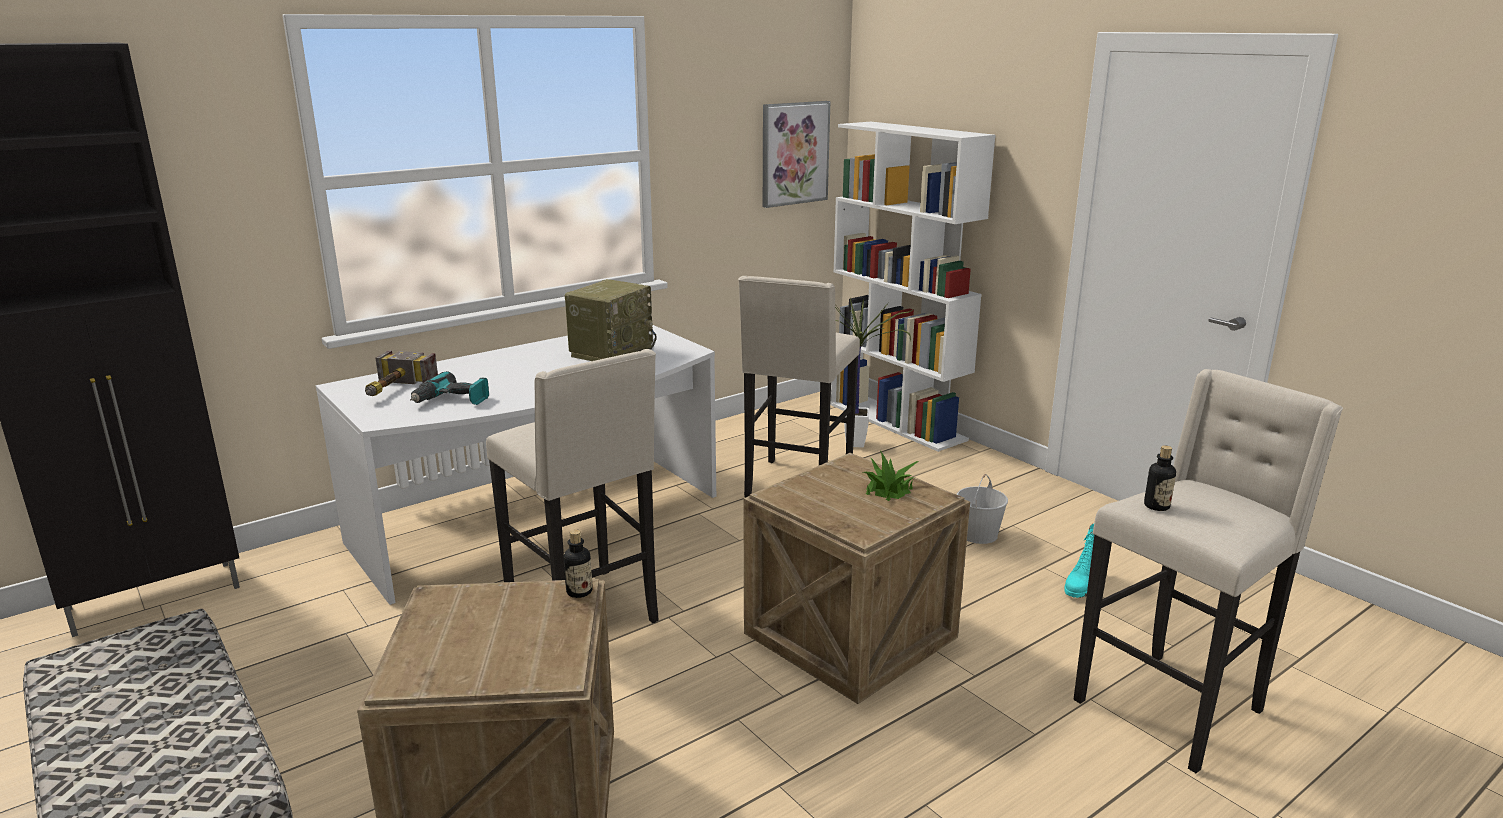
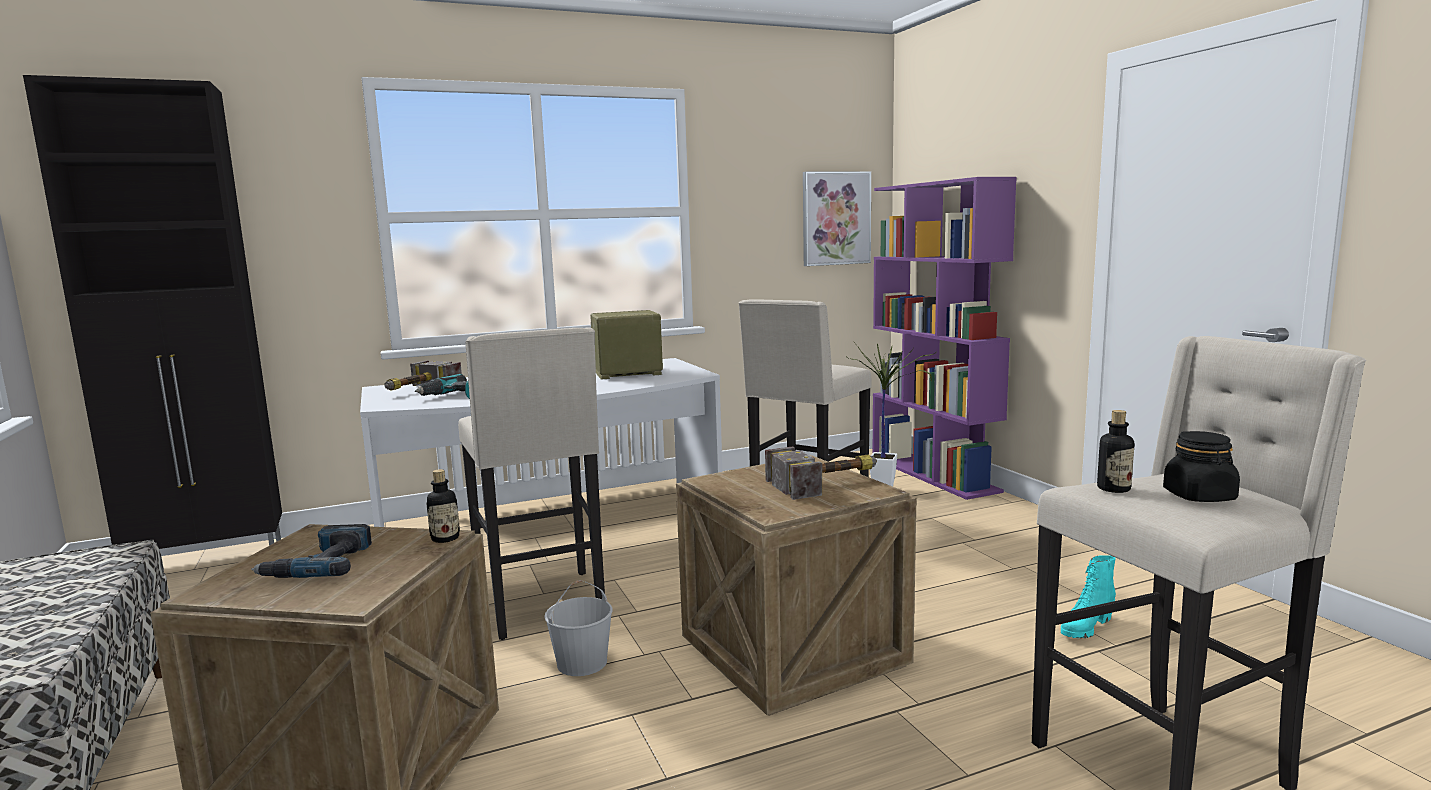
camera: 15 degrees right, 10 degrees down
radio [565,279,657,361] -> radio turned 150 degrees counterclockwise [590,310,663,380]
white bookcase [830,122,996,452] -> purple bookcase [873,177,1017,500]
potted plant [863,451,919,501] -> hammer [765,446,877,500]
white bucket [957,474,1008,544] -> white bucket moved to [544,580,613,676]
none -> power drill [251,524,372,578]
none -> black jar [1163,431,1240,502]

